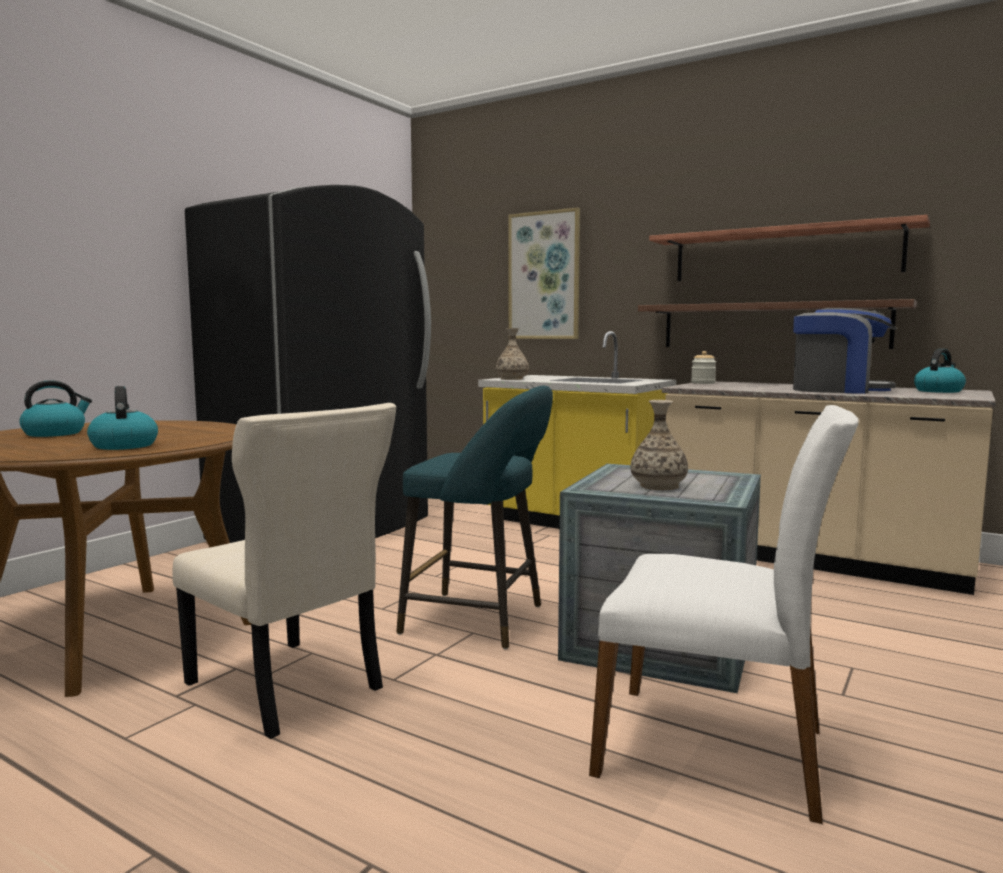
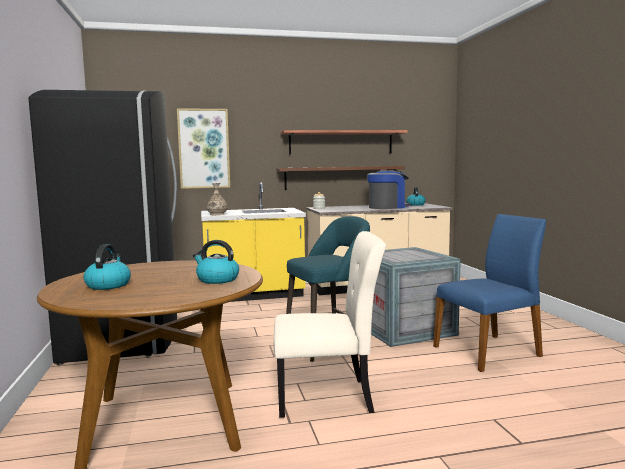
camera: 45 degrees left, 0 degrees up
white chair [589,405,858,824] -> blue chair [433,214,546,372]
vase [630,400,688,490] -> none

